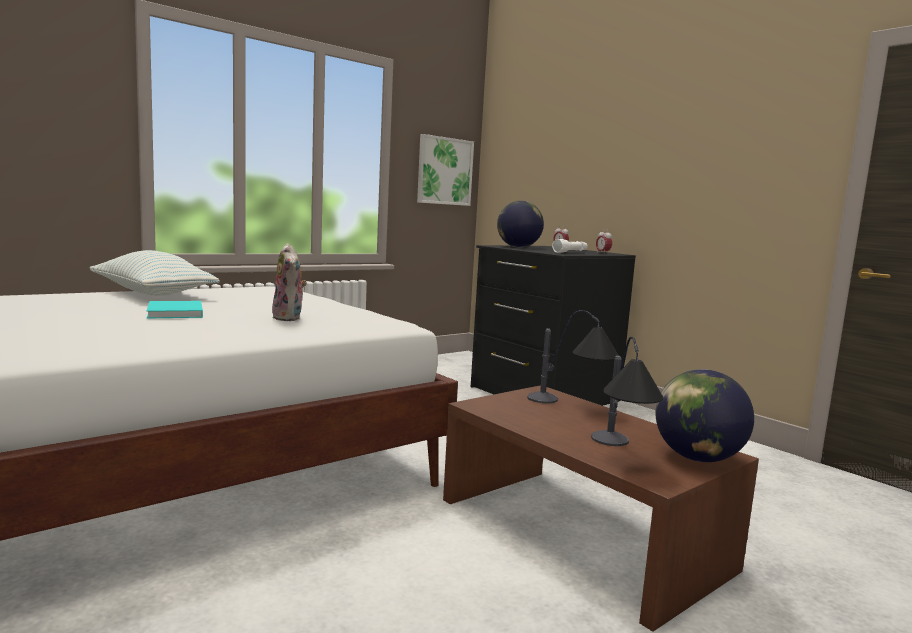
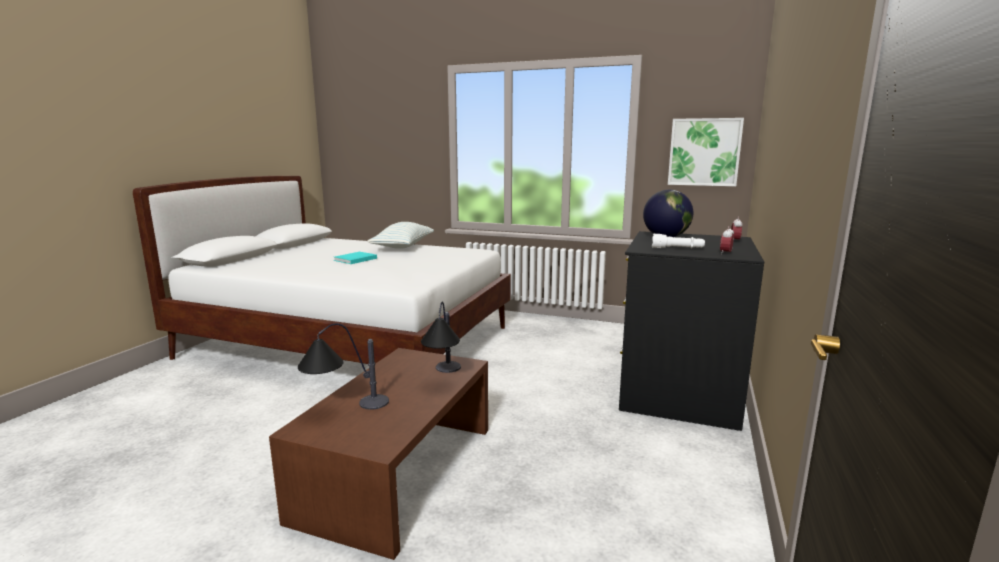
camera: 60 degrees right, 5 degrees up
plush toy [272,243,307,321] -> none
globe [656,369,754,462] -> none

